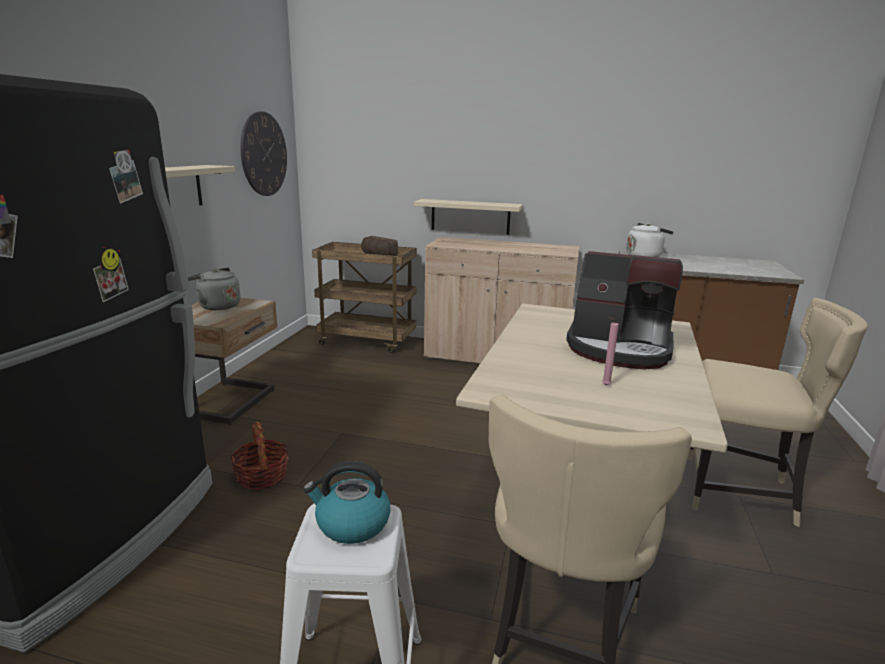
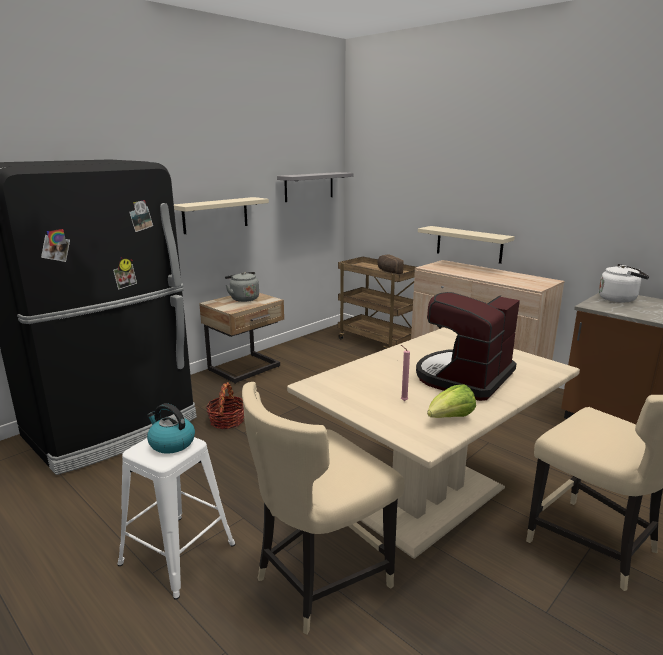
camera: 30 degrees right, 0 degrees up
wall clock [240,111,287,196] -> grey shelf [277,172,353,202]
coffee machine [566,251,683,369] -> coffee machine turned 75 degrees clockwise [416,292,520,401]
none -> lettuce [427,384,476,418]

